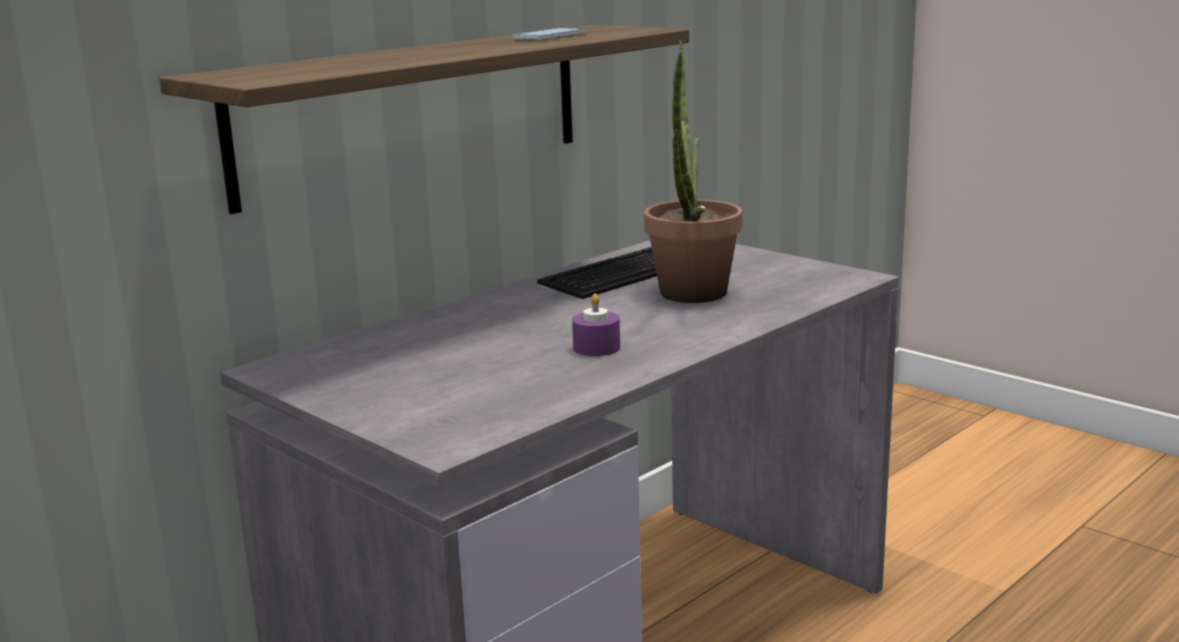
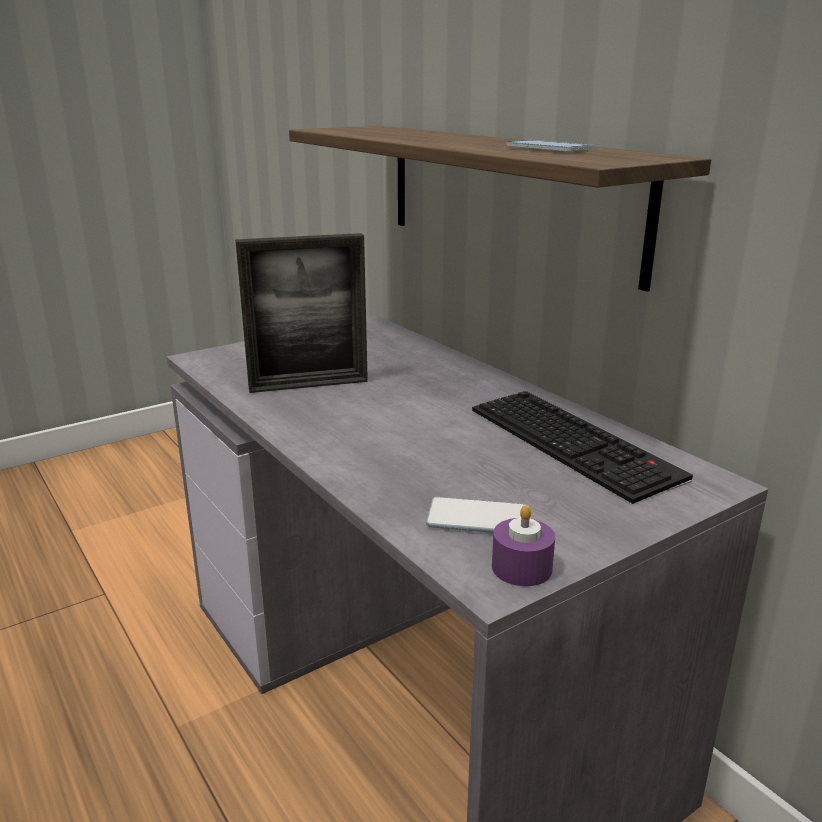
camera: 100 degrees right, 5 degrees up
purple candle [572,294,620,356] -> purple candle moved to [492,505,555,586]
potted plant [644,40,742,303] -> none
none -> picture frame [235,233,368,393]
none -> phone [426,497,525,533]

